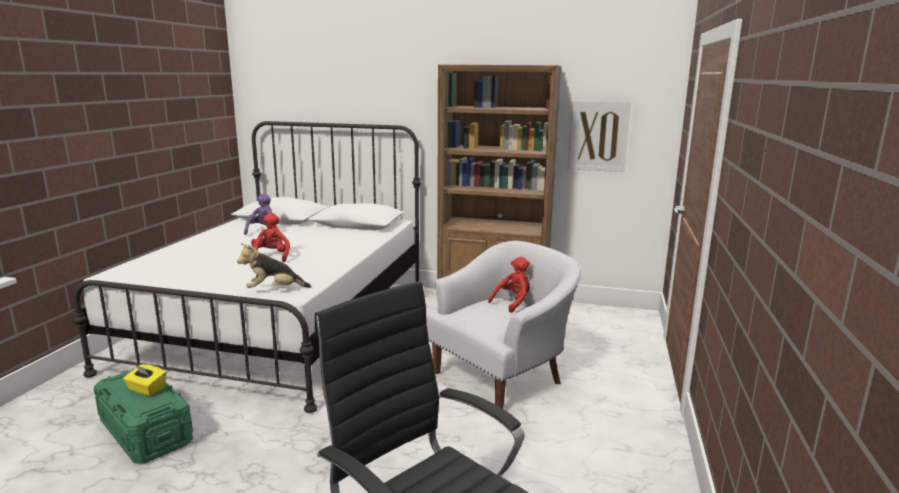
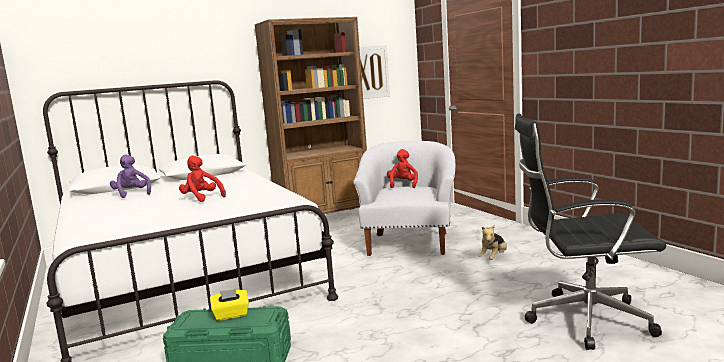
camera: 40 degrees left, 5 degrees down
plush toy [237,243,311,288] -> plush toy moved to [478,224,507,260]

